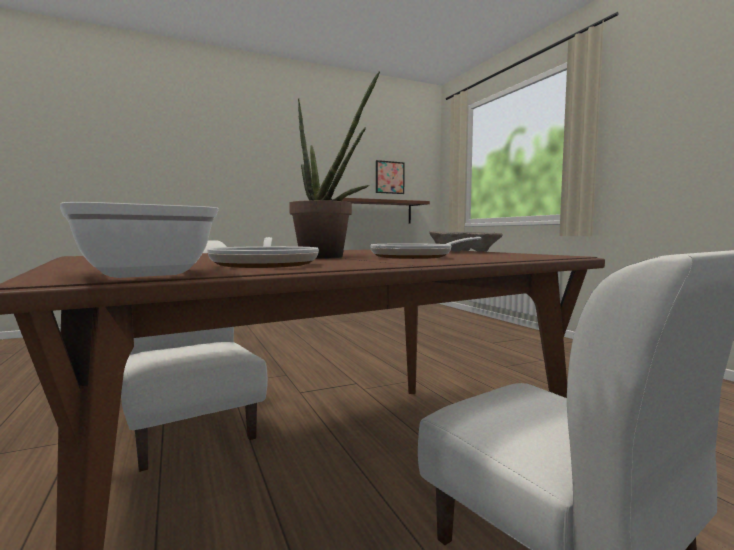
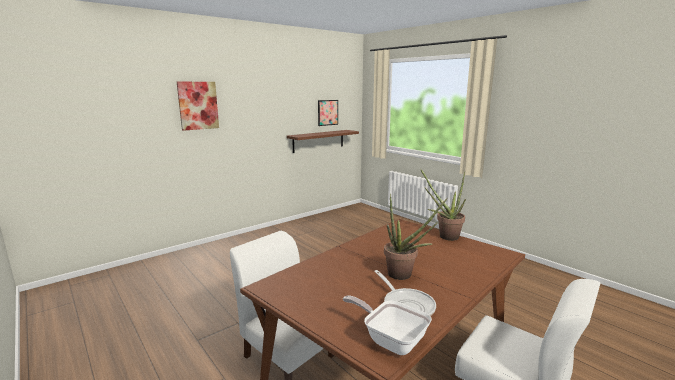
camera: 15 degrees left, 10 degrees up
frying pan [370,237,481,259] -> none
beige bowl [429,231,503,252] -> potted plant [420,168,466,241]
none -> picture [177,82,219,131]

